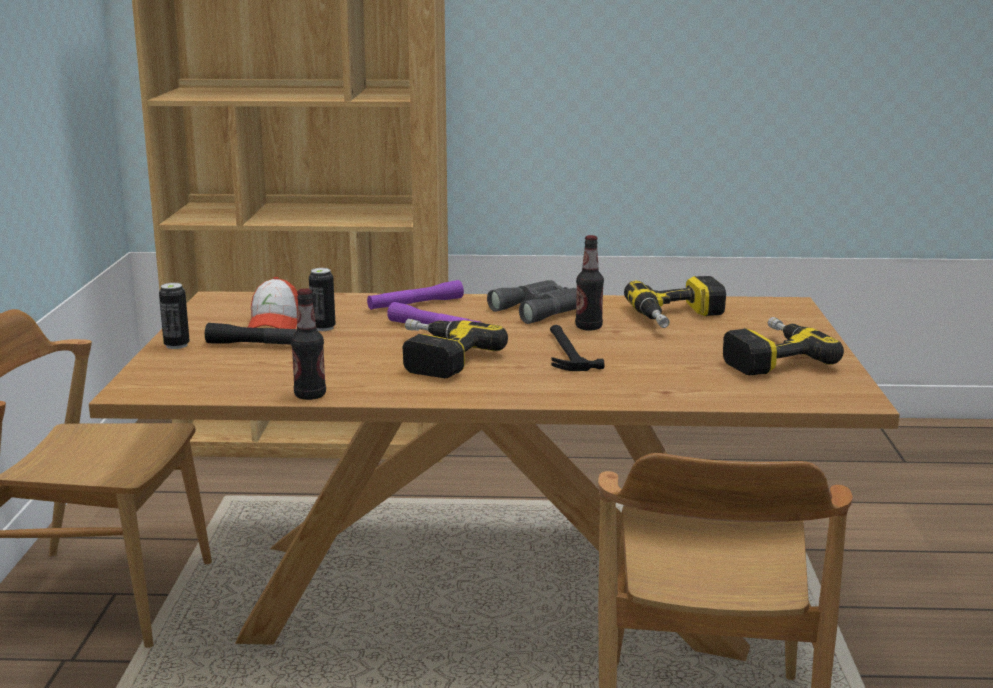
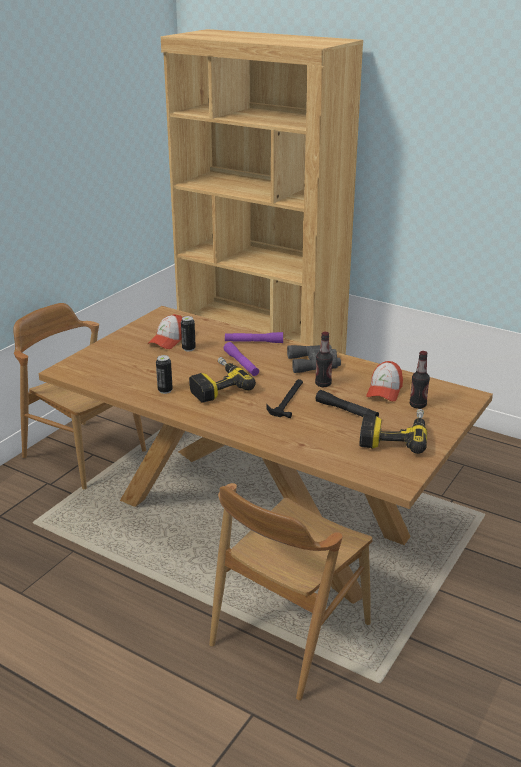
camera: 30 degrees right, 10 degrees up
can [159,283,190,349] -> can moved to [156,355,173,394]
black flashlight [205,323,297,345] -> black flashlight moved to [316,390,379,417]
bottle [291,288,326,400] -> bottle moved to [410,351,430,409]
power drill [624,276,726,328] -> cap [366,361,403,401]

